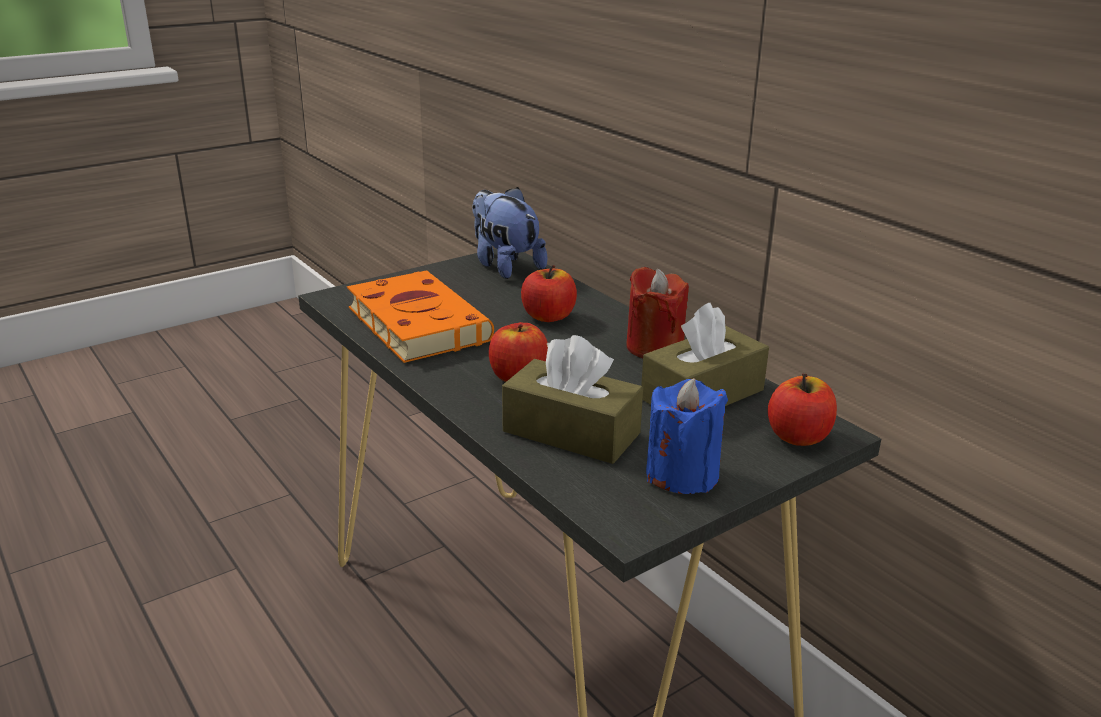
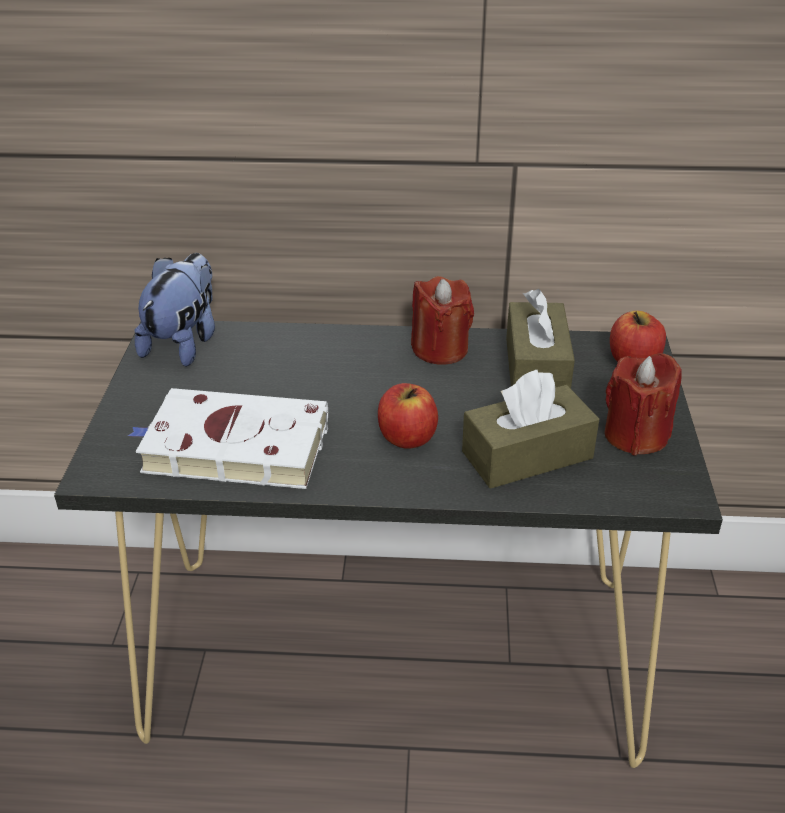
camera: 50 degrees left, 10 degrees up
orange book [347,270,494,363] -> white book [128,388,328,489]
plush toy [472,187,548,279] -> plush toy turned 105 degrees clockwise [135,253,215,367]
apple [521,265,577,322] -> none
blue candle [646,378,728,494] -> red candle [604,353,682,456]

